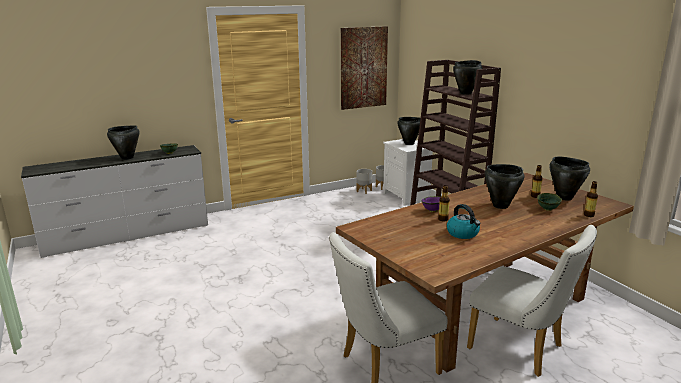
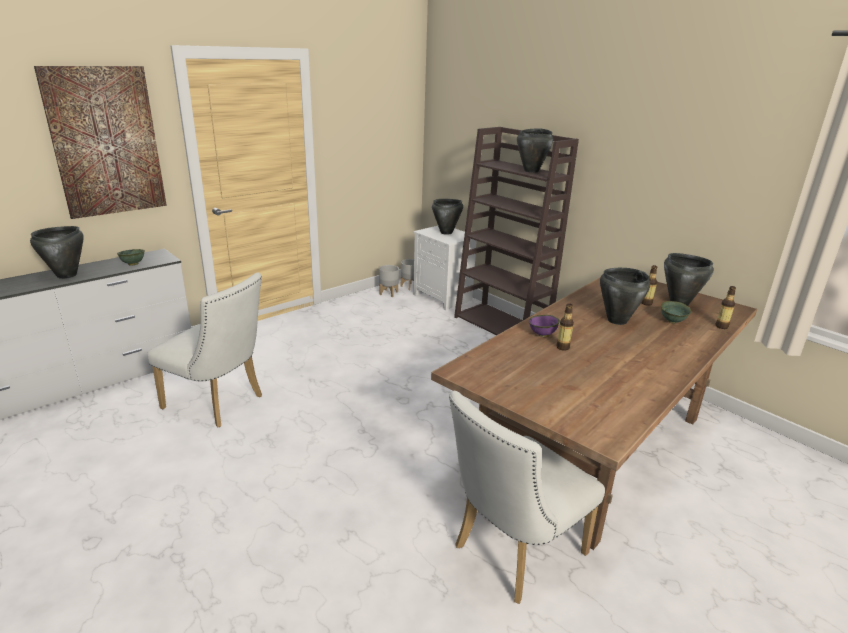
camera: 15 degrees left, 5 degrees up
picture [341,26,388,110] -> picture moved to [34,66,167,219]
kettle [447,204,480,239] -> none
white chair [467,225,597,377] -> white chair moved to [147,273,262,427]

